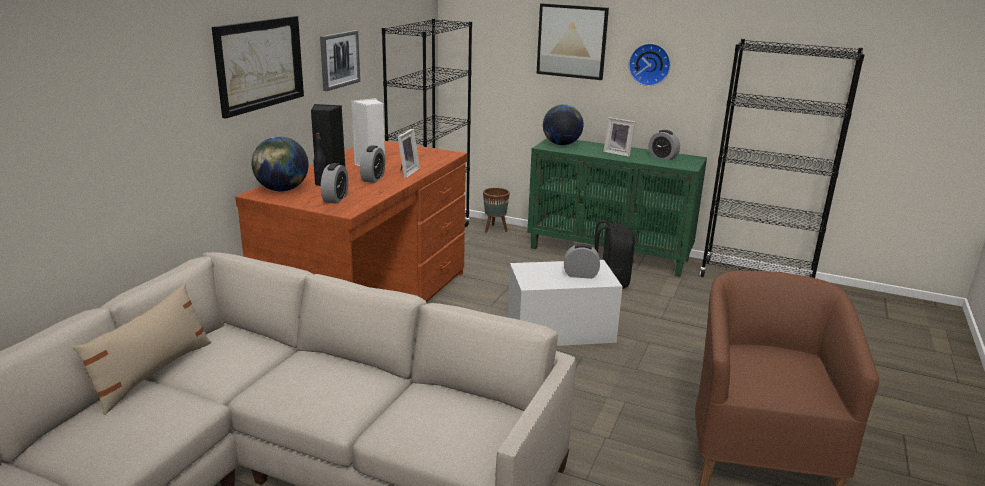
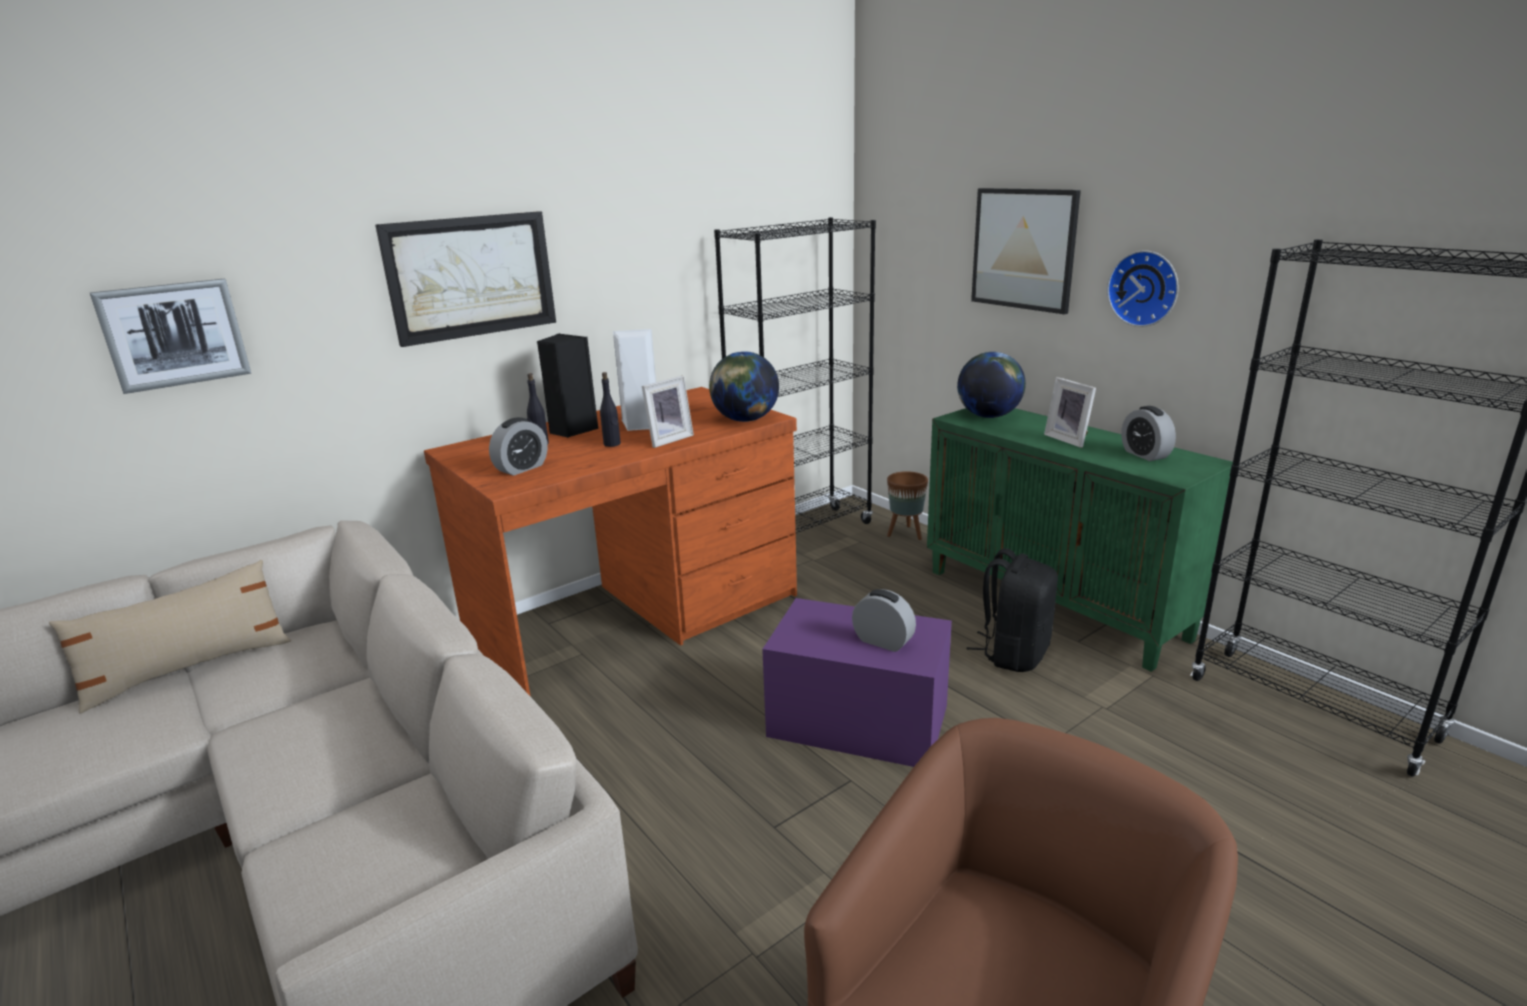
camera: 30 degrees right, 0 degrees up
globe [252,137,309,191] -> globe moved to [709,351,779,422]
picture [320,30,360,91] -> picture moved to [90,279,251,394]
alarm clock [360,145,385,183] -> black bottle [600,372,621,447]
white storage box [508,260,623,346] -> purple storage box [762,598,952,767]

